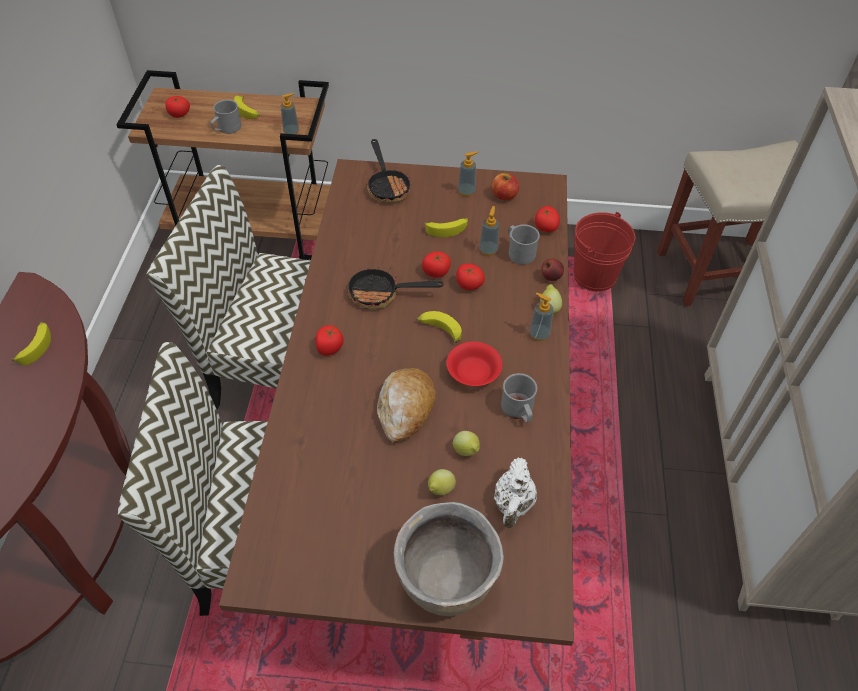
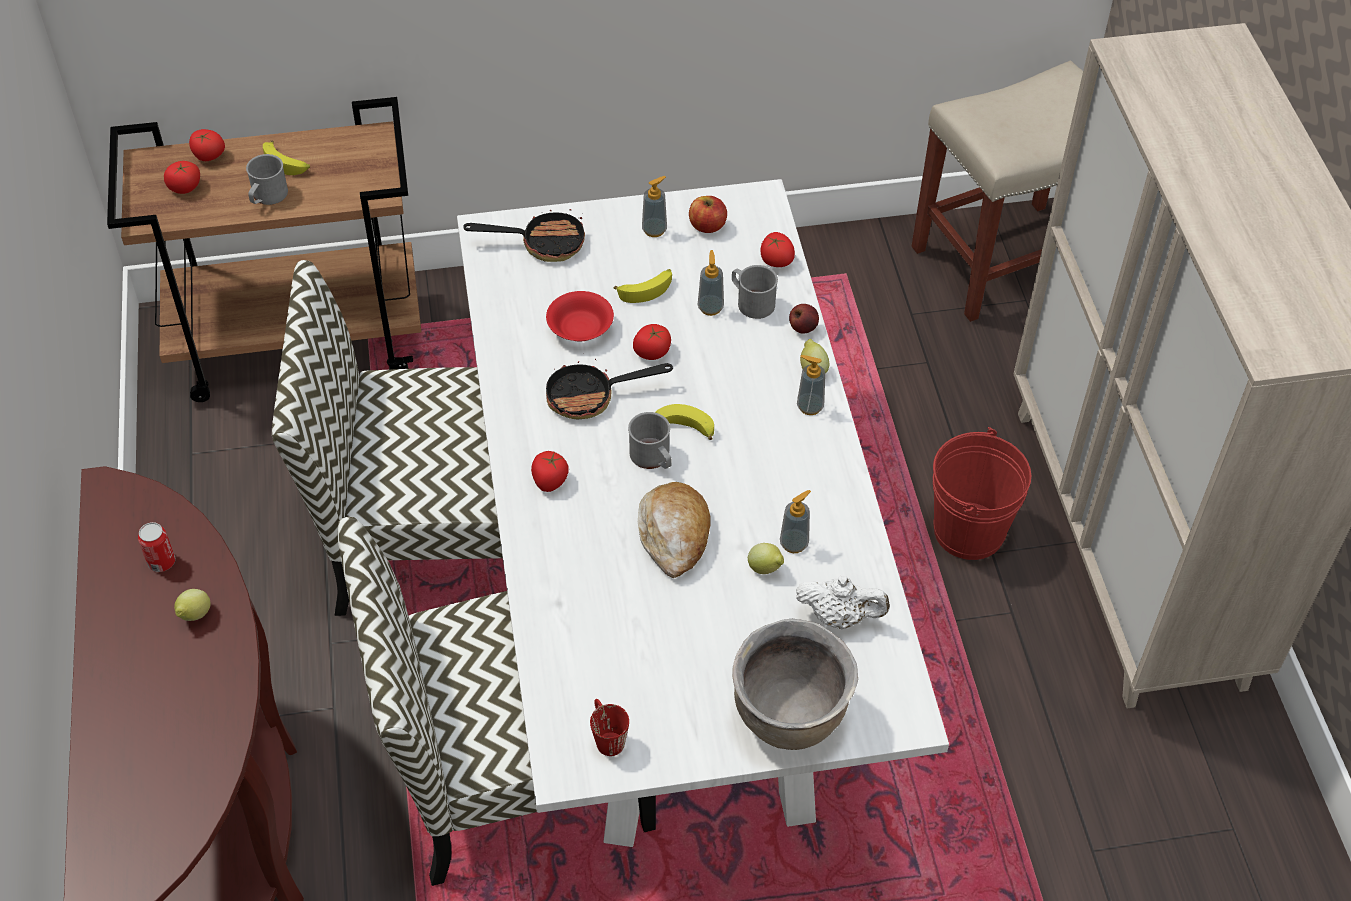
camera: 15 degrees left, 0 degrees up
banana [11,322,51,365] -> can [138,522,175,572]
brown dining table [219,159,574,646] -> white dining table [457,179,949,847]
soap dispenser [281,93,299,134] -> soap dispenser moved to [780,490,811,553]
frying pan [367,139,412,203] -> frying pan turned 60 degrees counterclockwise [463,209,585,262]
lemon [428,469,456,495] -> lemon moved to [174,589,210,621]
red bowl [447,342,503,386] -> red bowl moved to [546,291,614,342]
tomato [456,264,485,290] -> tomato moved to [189,129,225,161]
white teapot [494,457,537,528] -> white teapot turned 75 degrees counterclockwise [796,576,890,629]
grey mug [501,373,537,422] -> grey mug moved to [628,412,672,469]
red bucket [573,212,635,291] -> red bucket moved to [933,427,1032,560]
none -> red mug [590,699,629,756]

